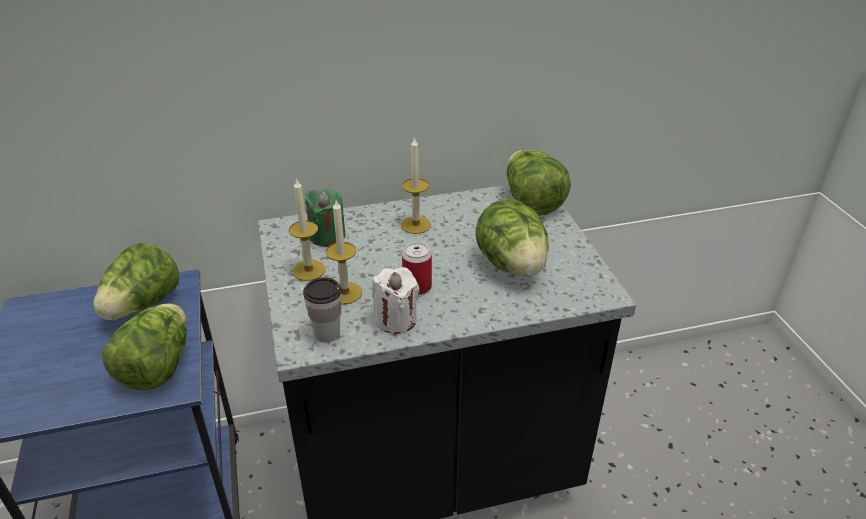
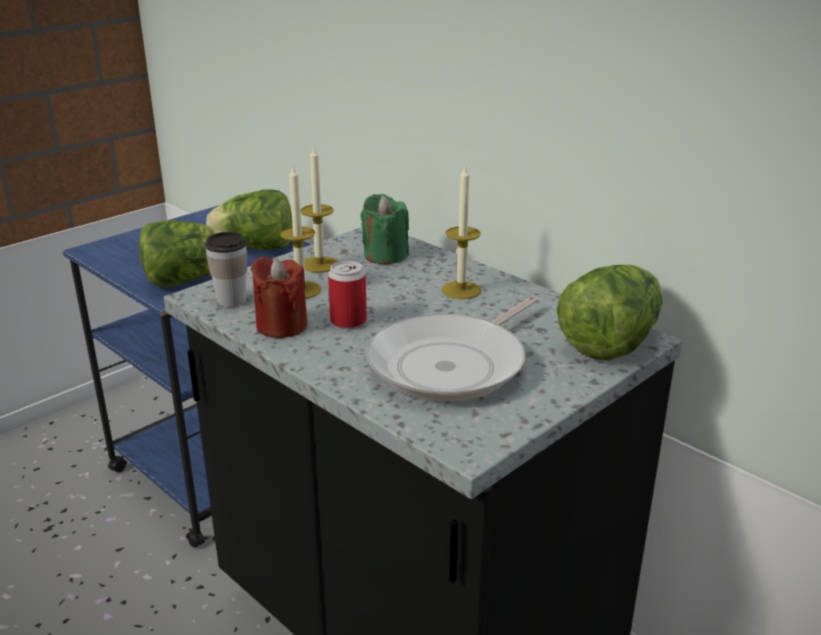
camera: 60 degrees right, 10 degrees down
white candle [372,267,420,334] -> red candle [251,256,307,338]
lettuce [475,198,549,277] -> frying pan [367,296,538,401]

